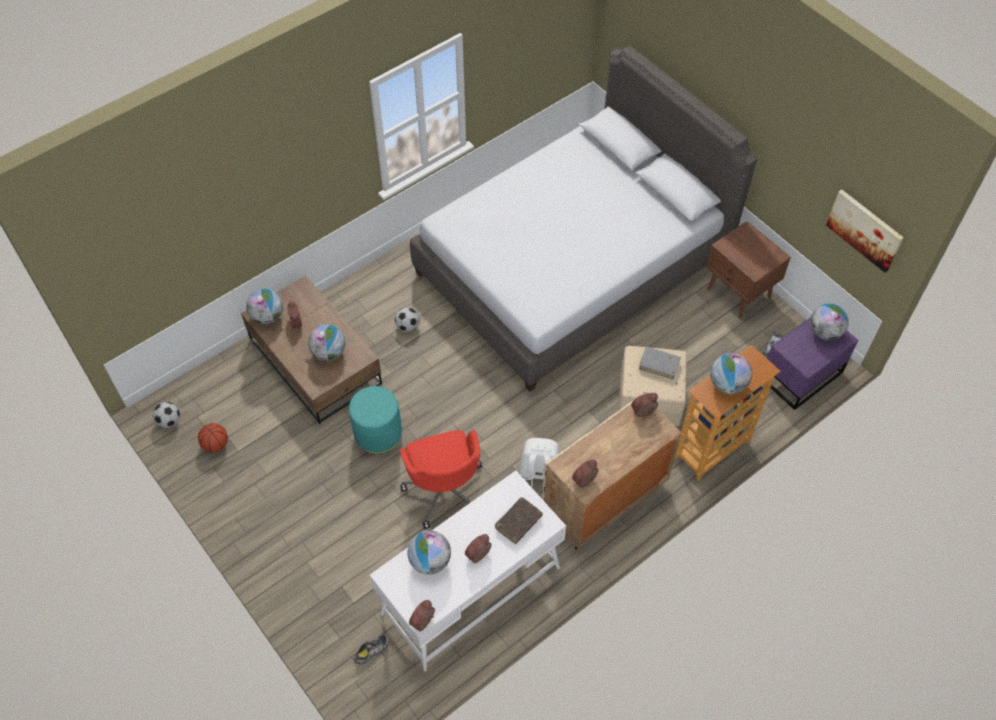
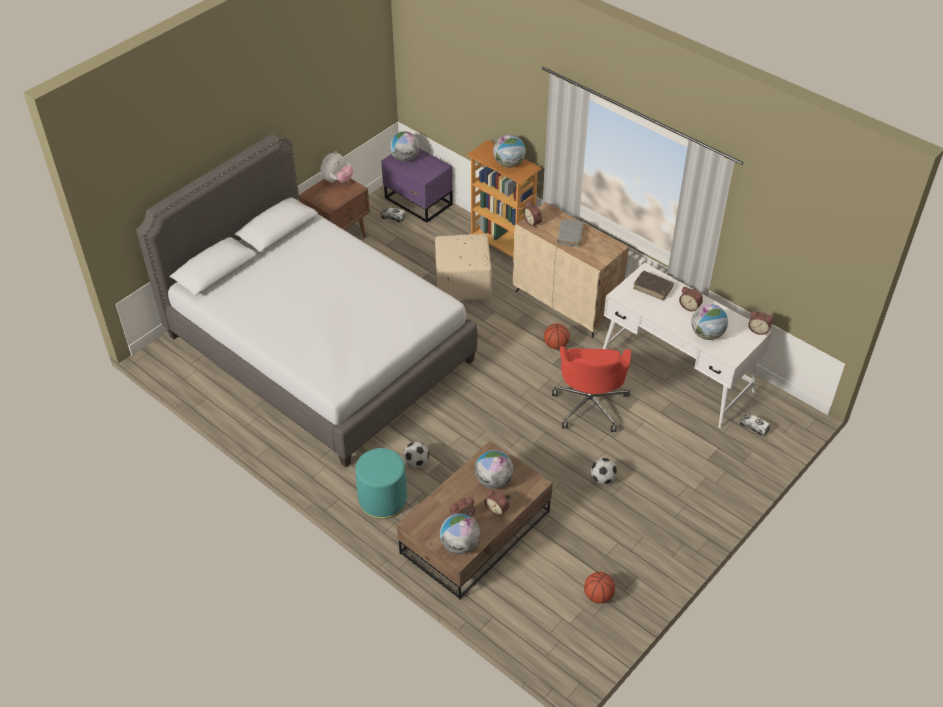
camera: 100 degrees left, 10 degrees down
football [153,402,180,428] -> football moved to [591,458,617,484]
turquoise ottoman [349,386,402,454] -> turquoise ottoman moved to [355,448,407,519]
shoe [352,634,389,665] -> toy truck [740,414,770,436]
red office chair [400,430,482,529] -> red office chair turned 120 degrees clockwise [552,346,631,432]
white backpack [519,438,559,487] -> basketball [544,323,570,349]
alarm clock [572,460,599,487] -> alarm clock moved to [484,489,509,516]
grey book [639,346,681,380] -> grey book moved to [557,219,583,247]
picture [826,190,904,273] -> none
none -> plush toy [321,151,353,183]

